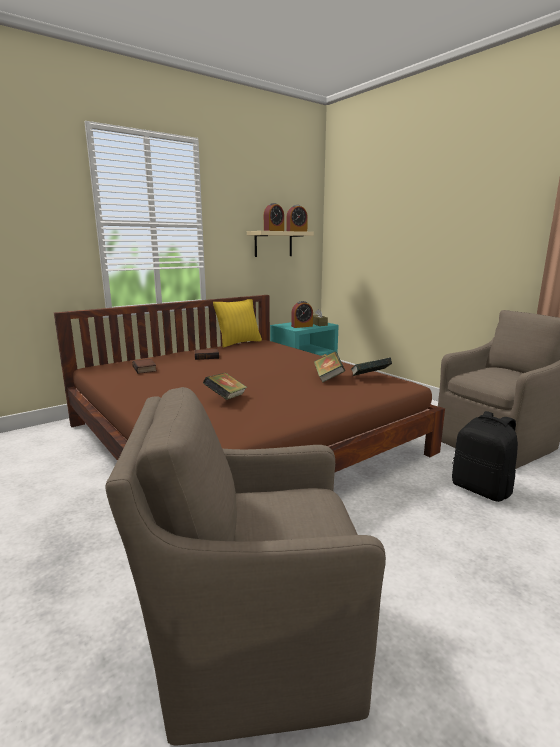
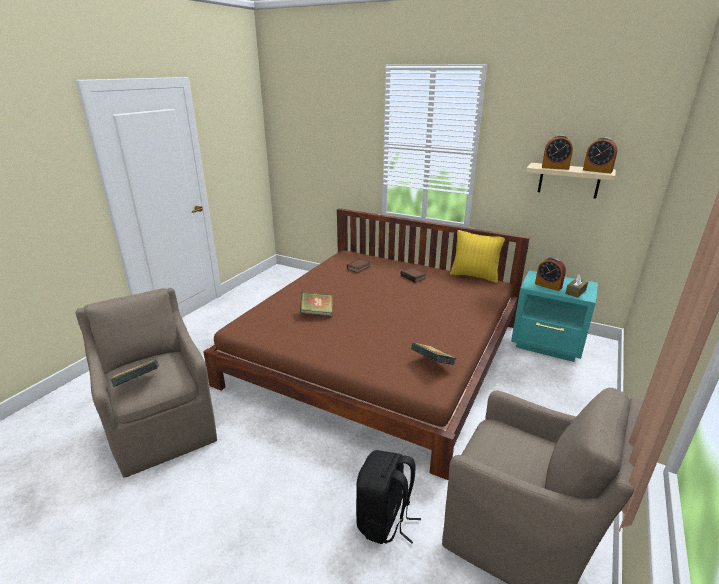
camera: 65 degrees right, 10 degrees up
book [314,351,345,383] -> book moved to [110,359,159,387]

